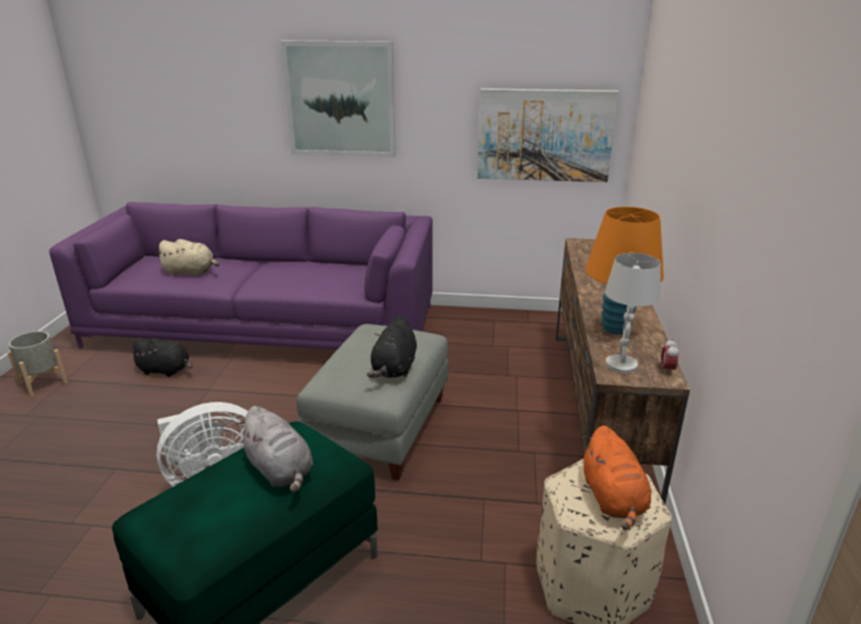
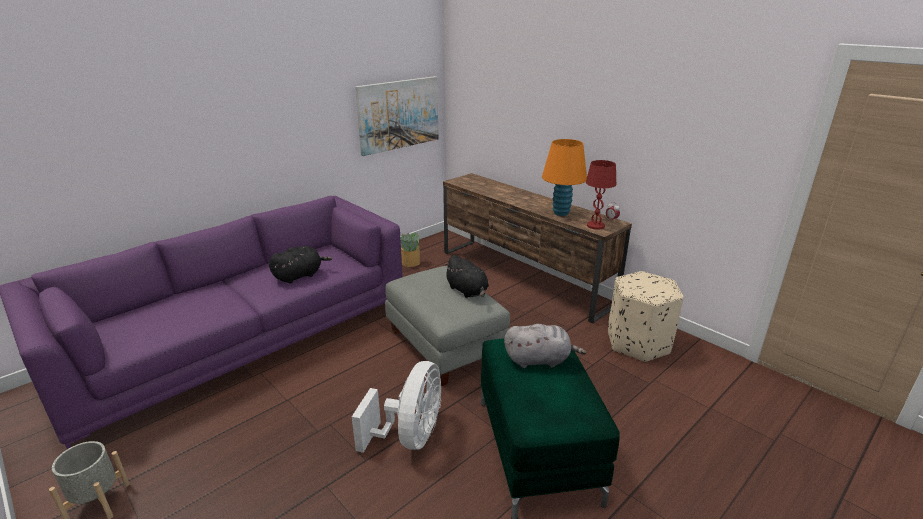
camera: 50 degrees left, 0 degrees up
black plush toy [129,338,192,377] -> black plush toy moved to [269,246,332,284]
beige plush toy [156,239,219,277] -> none
picture [281,41,396,157] -> none
orange plush toy [583,425,651,530] -> none
white table lamp [605,253,661,373] -> red table lamp [586,160,616,230]
none -> potted plant [401,233,420,267]

